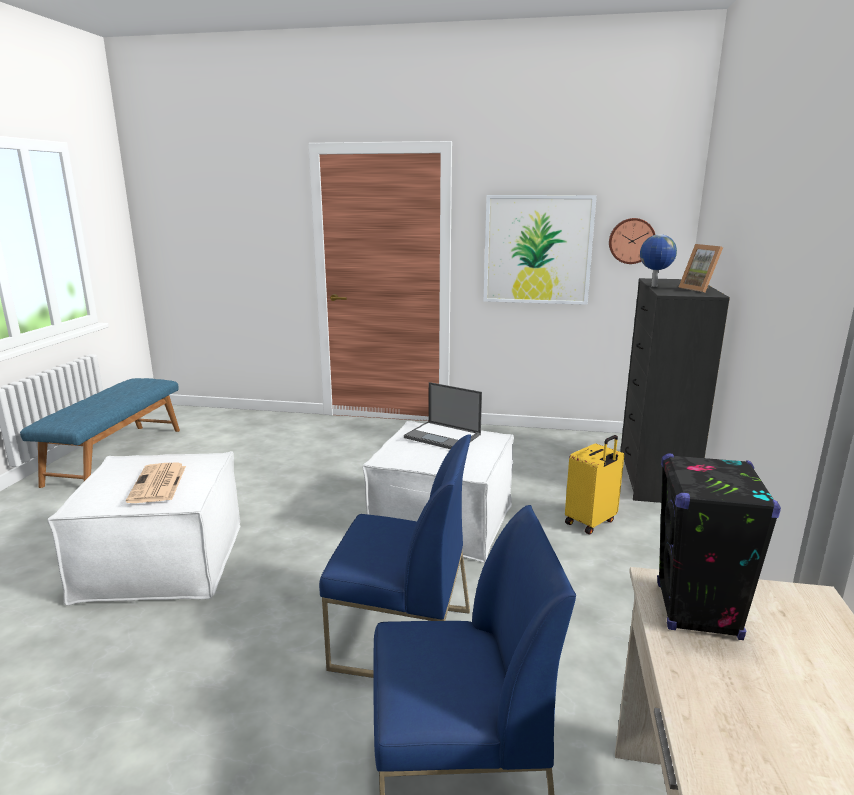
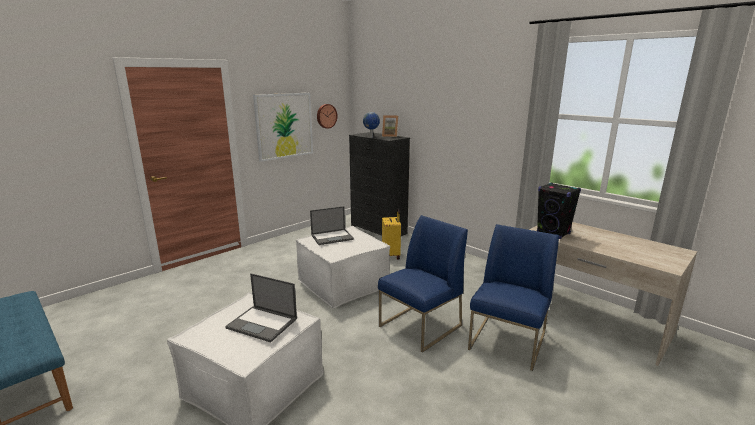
camera: 55 degrees left, 0 degrees up
newspaper [126,463,186,503] -> laptop [225,273,297,343]

